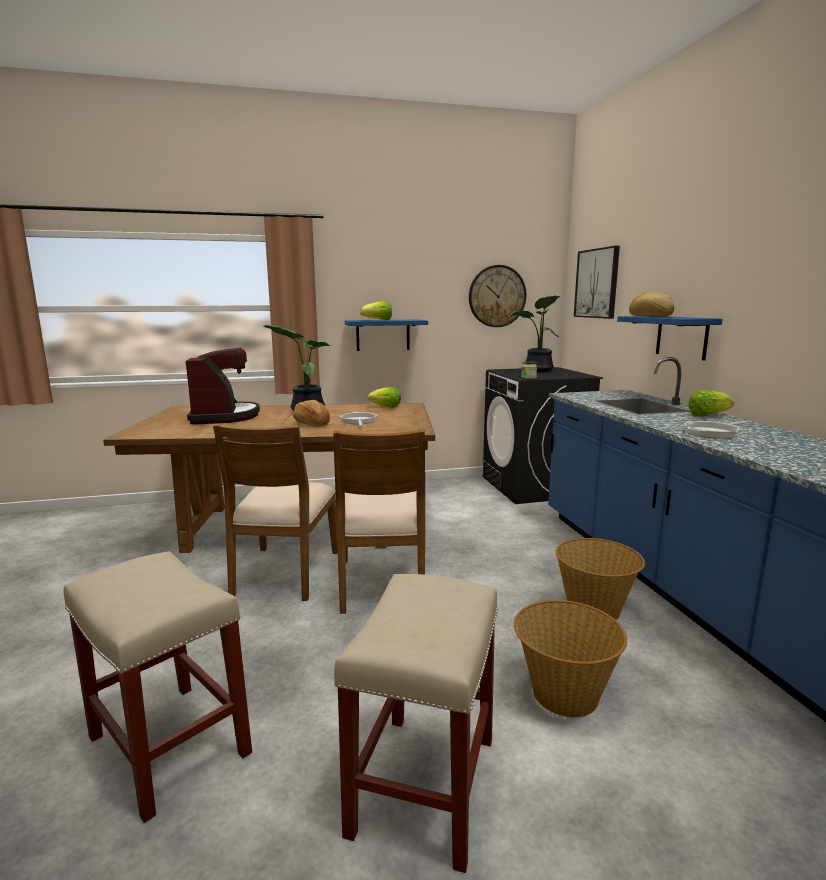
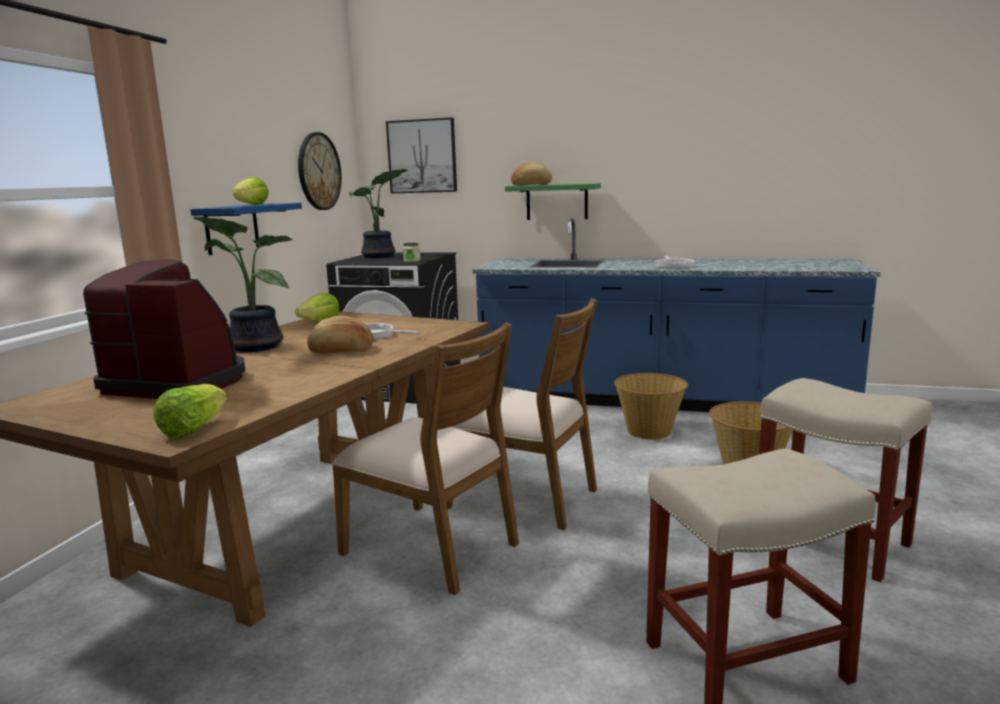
camera: 60 degrees left, 0 degrees up
blue shelf [617,316,723,360] -> green shelf [505,183,601,220]
lettuce [688,390,734,417] -> lettuce moved to [153,384,227,439]

